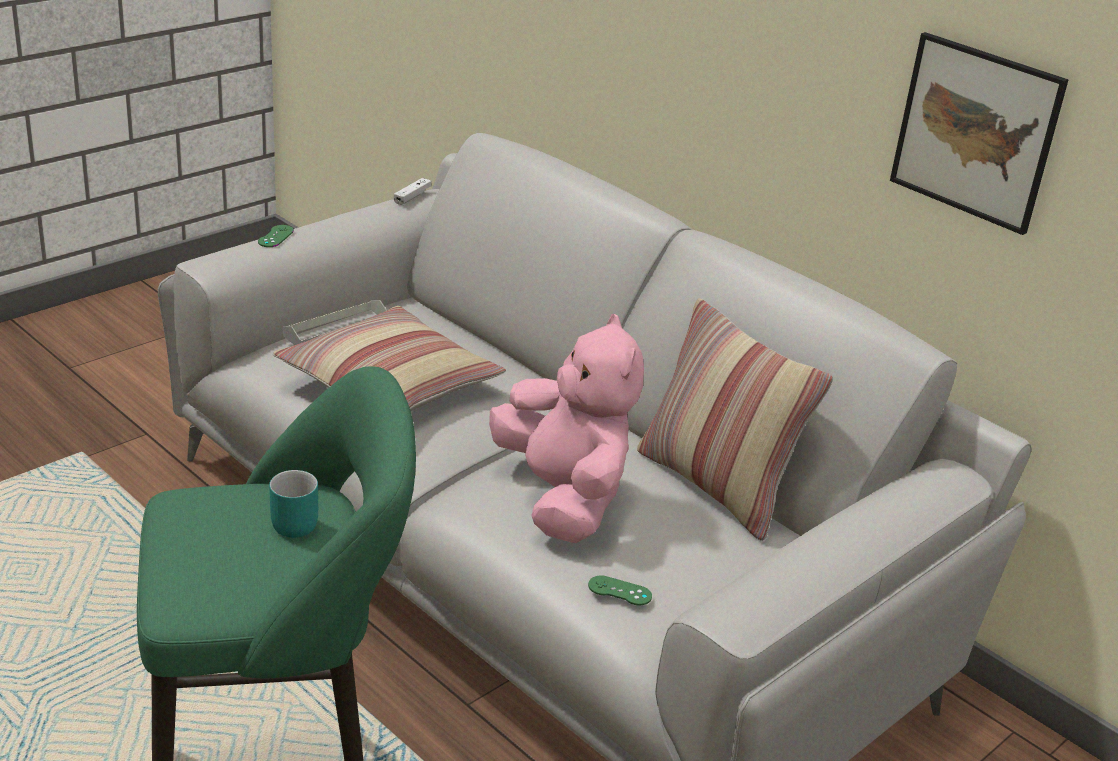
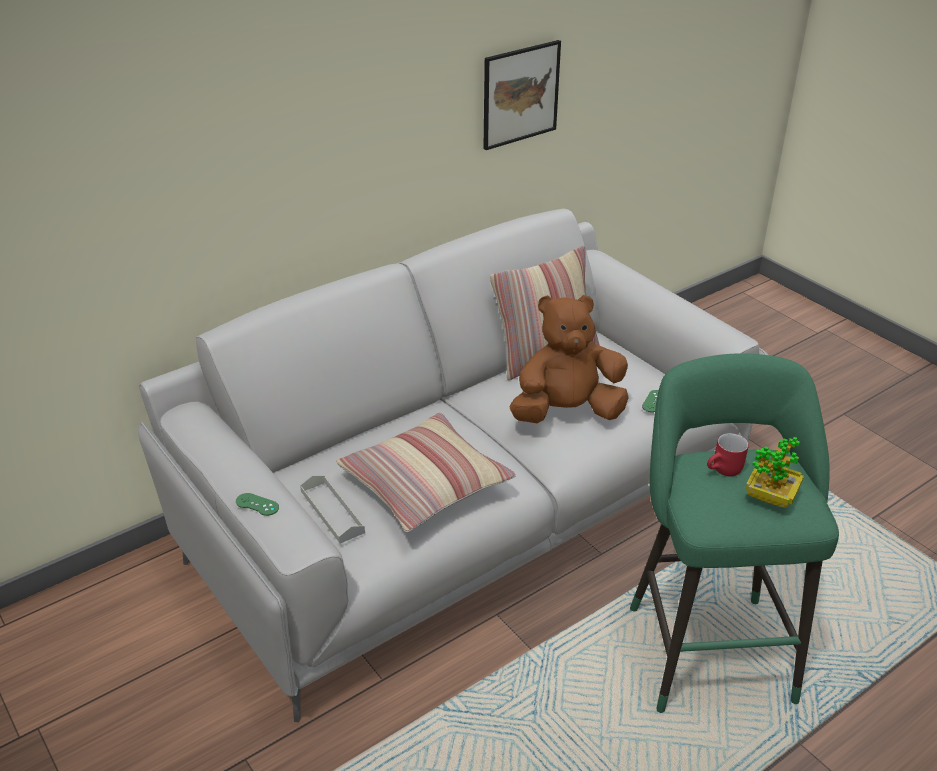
camera: 80 degrees left, 5 degrees up
turquoise mug [269,470,318,538] -> red mug [707,433,749,476]
white game controller [394,178,432,205] -> none
pink plush toy [489,314,644,543] -> brown plush toy [509,295,629,423]
none -> potted plant [745,437,804,508]

